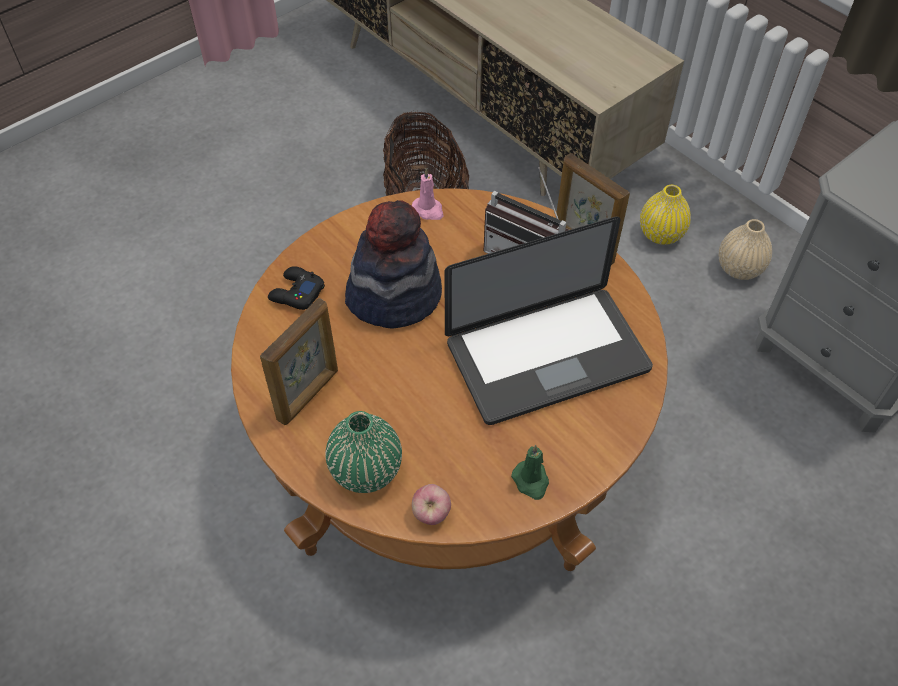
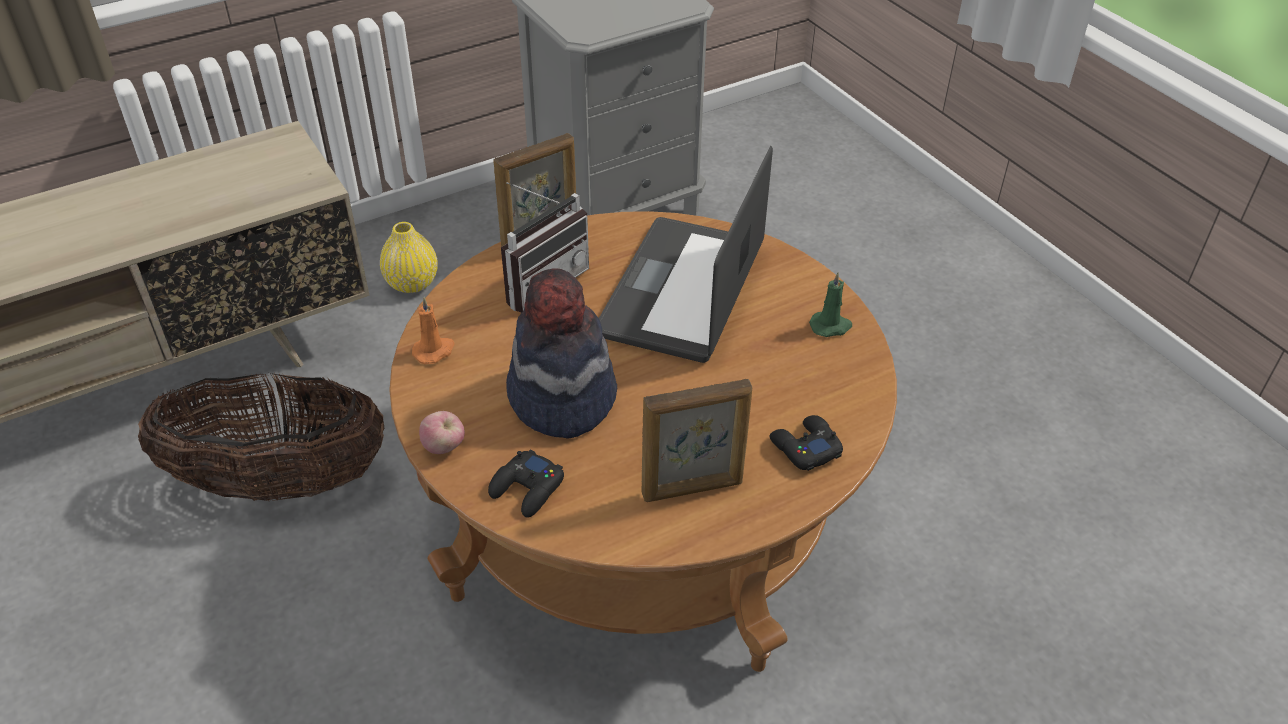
camera: 80 degrees left, 10 degrees down
picture frame [260,298,338,425] -> picture frame turned 120 degrees clockwise [641,379,752,502]
green vase [326,411,402,493] -> black game controller [770,415,843,471]
pink candle [412,168,443,220] -> orange candle [412,297,455,364]
apple [412,484,451,525] -> apple moved to [419,411,465,454]
laptop [444,217,653,425] -> laptop turned 150 degrees counterclockwise [599,146,773,363]
beige vase [719,219,772,280] -> none

